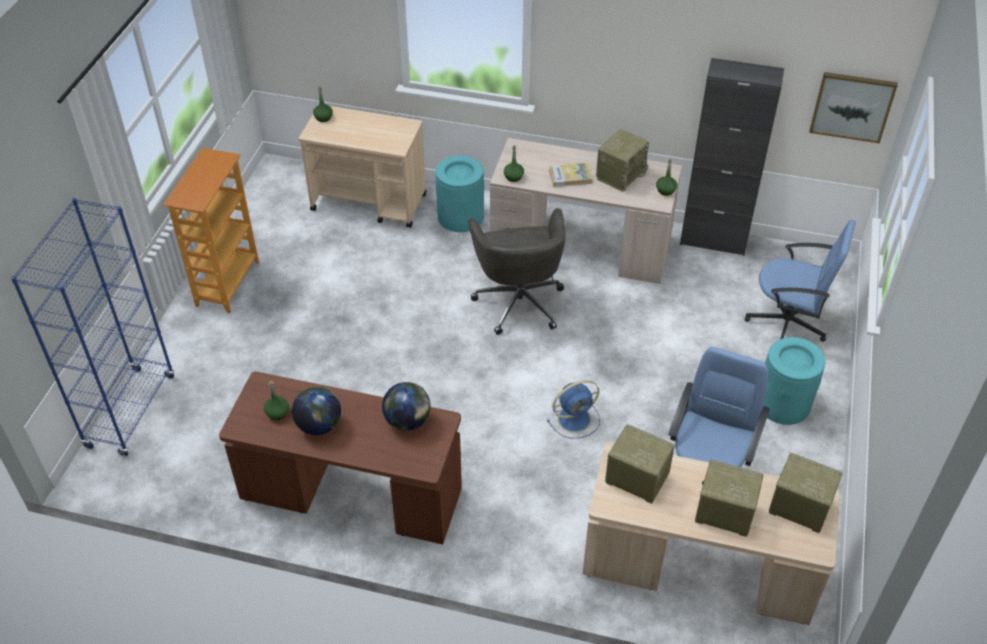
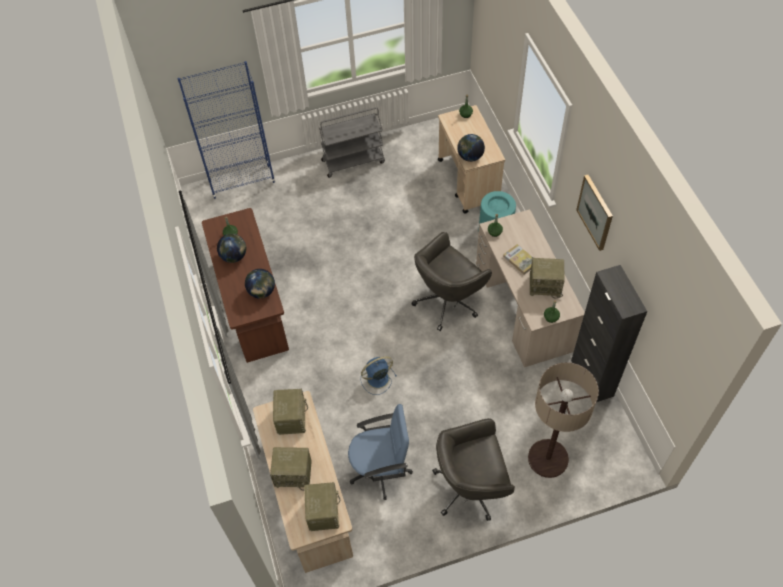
camera: 60 degrees right, 10 degrees up
bookcase [163,148,259,313] -> grey cart [319,107,385,178]
blue fan [547,380,600,439] -> blue fan turned 120 degrees clockwise [361,356,396,395]
radio [695,460,764,537] -> radio turned 105 degrees clockwise [270,447,312,491]
blue office chair [745,220,856,342] -> floor lamp [528,362,599,478]
turquoise trash can [763,337,825,425] -> grey office chair [432,418,515,521]
picture [809,72,898,143] -> picture moved to [576,175,613,251]
none -> globe [457,134,485,162]

